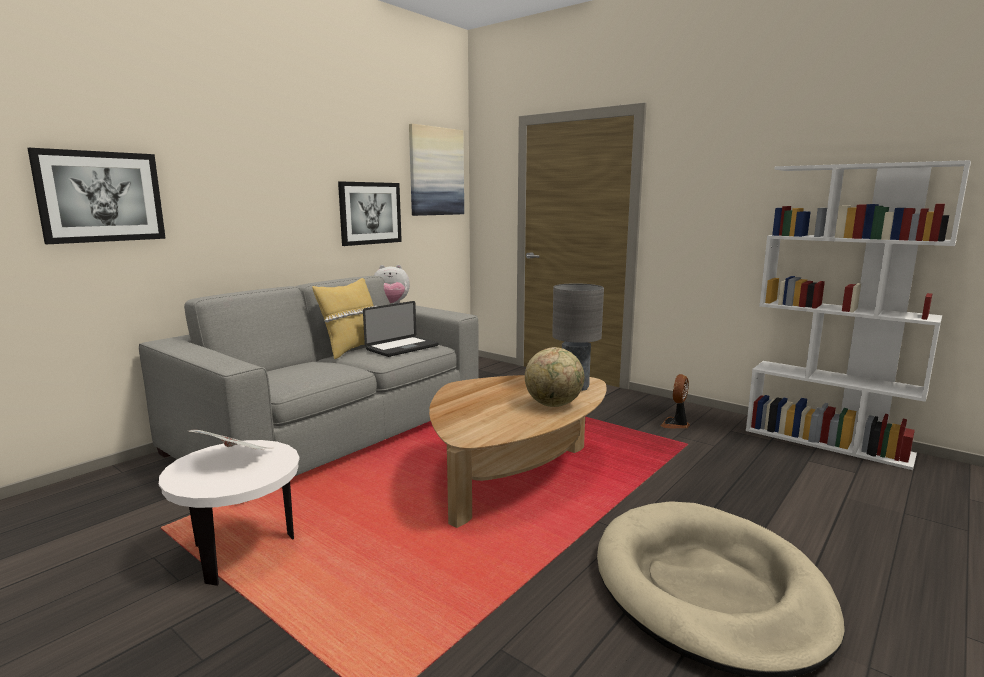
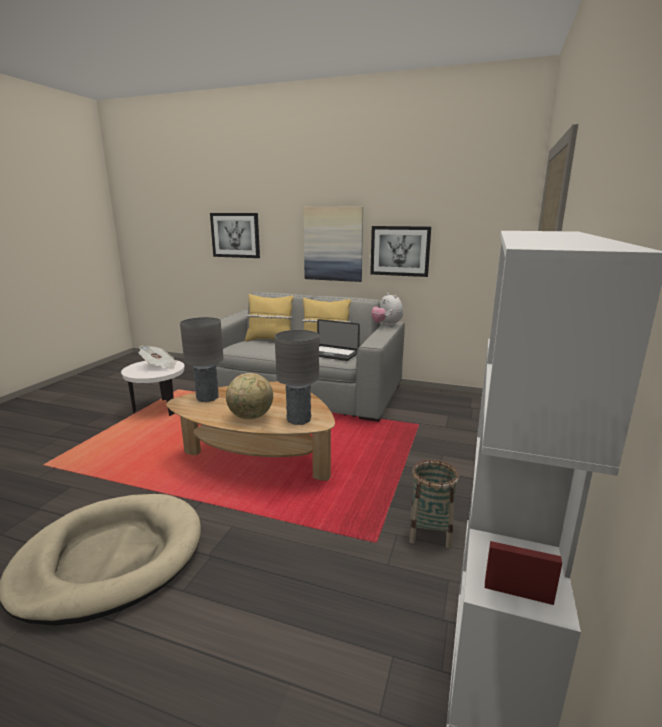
camera: 70 degrees right, 5 degrees up
picture [409,124,464,216] -> picture moved to [303,207,363,282]
fan [660,374,690,428] -> basket [409,460,459,549]
none -> grey table lamp [180,317,224,402]
none -> yellow pillow [245,294,294,341]

